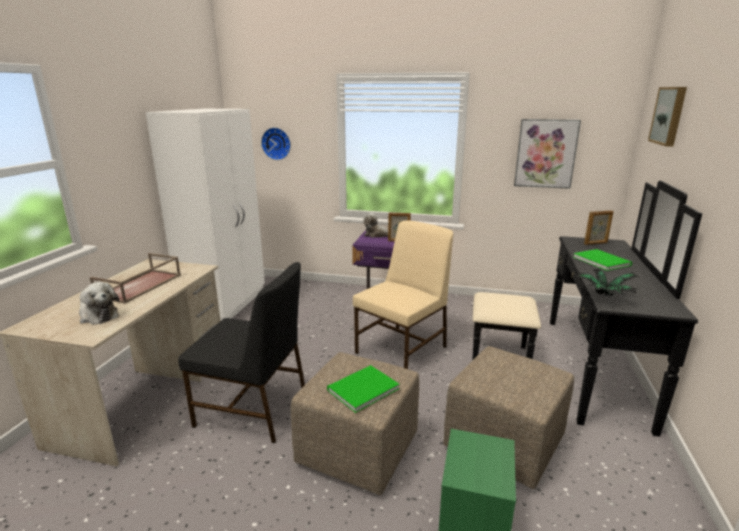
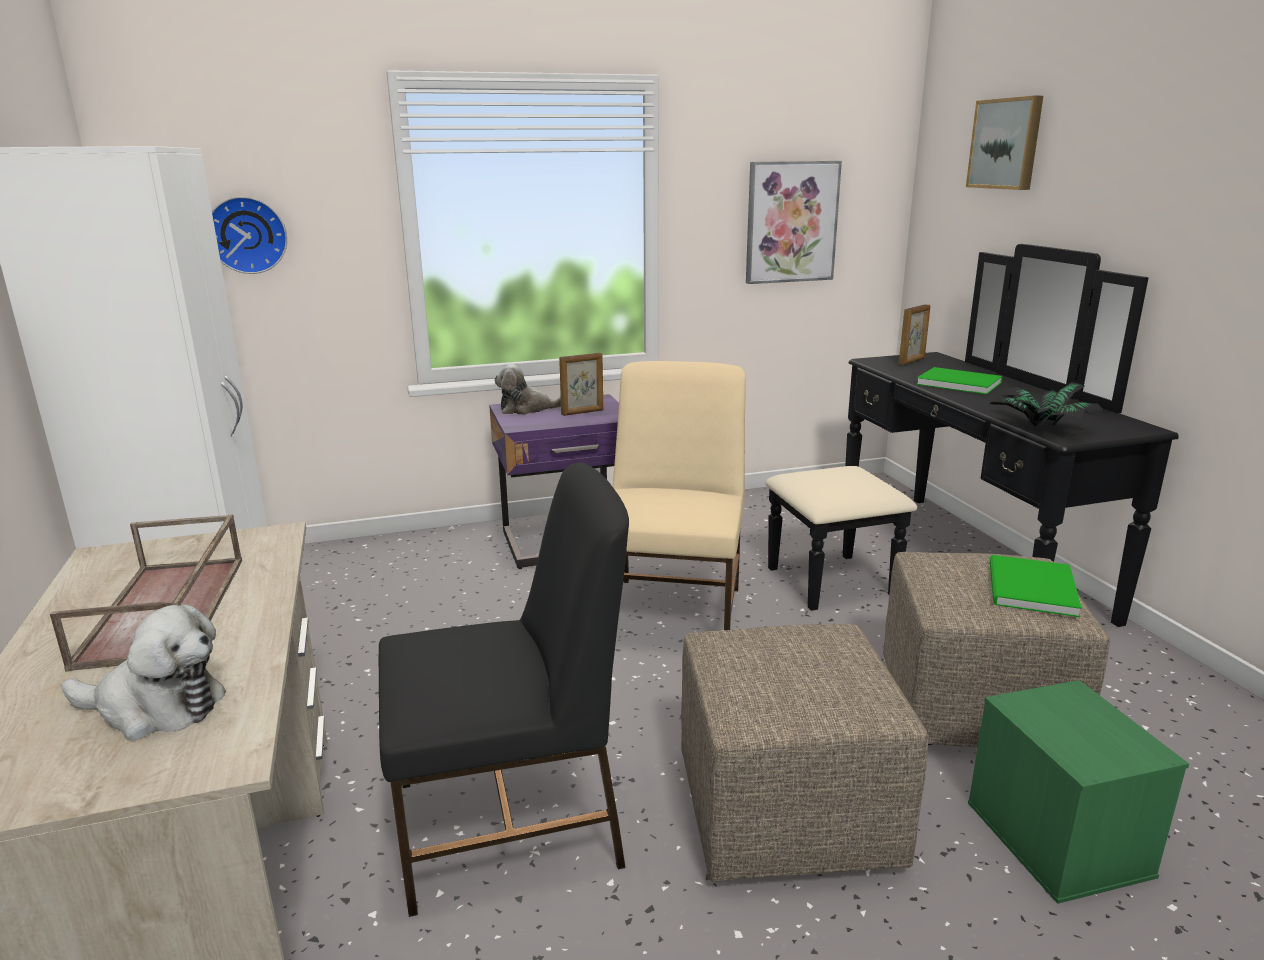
camera: 30 degrees left, 0 degrees up
green book [327,365,399,413] -> green book moved to [990,555,1082,617]

